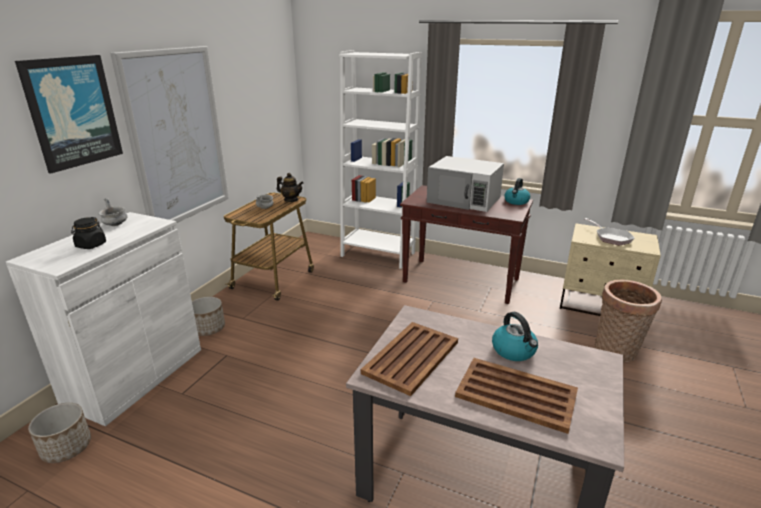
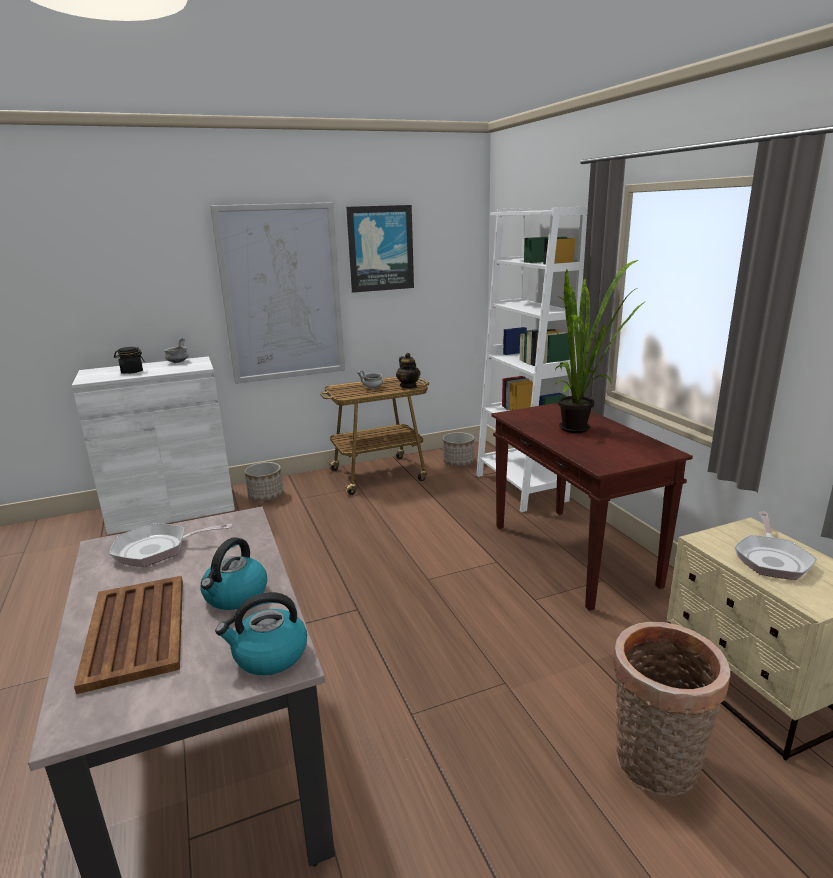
camera: 45 degrees right, 5 degrees down
picture [15,55,123,174] -> picture moved to [346,205,414,293]
planter [28,403,91,463] -> planter moved to [443,432,474,466]
brown tray [361,322,458,396] -> frying pan [109,523,233,567]
white microwave [427,156,504,212] -> potted plant [552,260,644,433]
kettle [504,178,530,205] -> kettle moved to [215,592,307,675]

